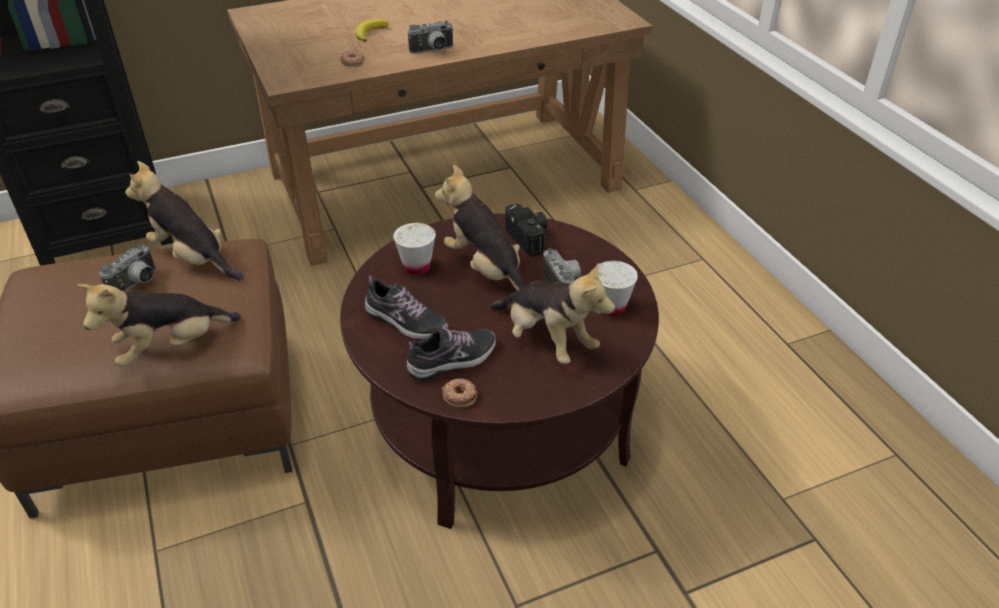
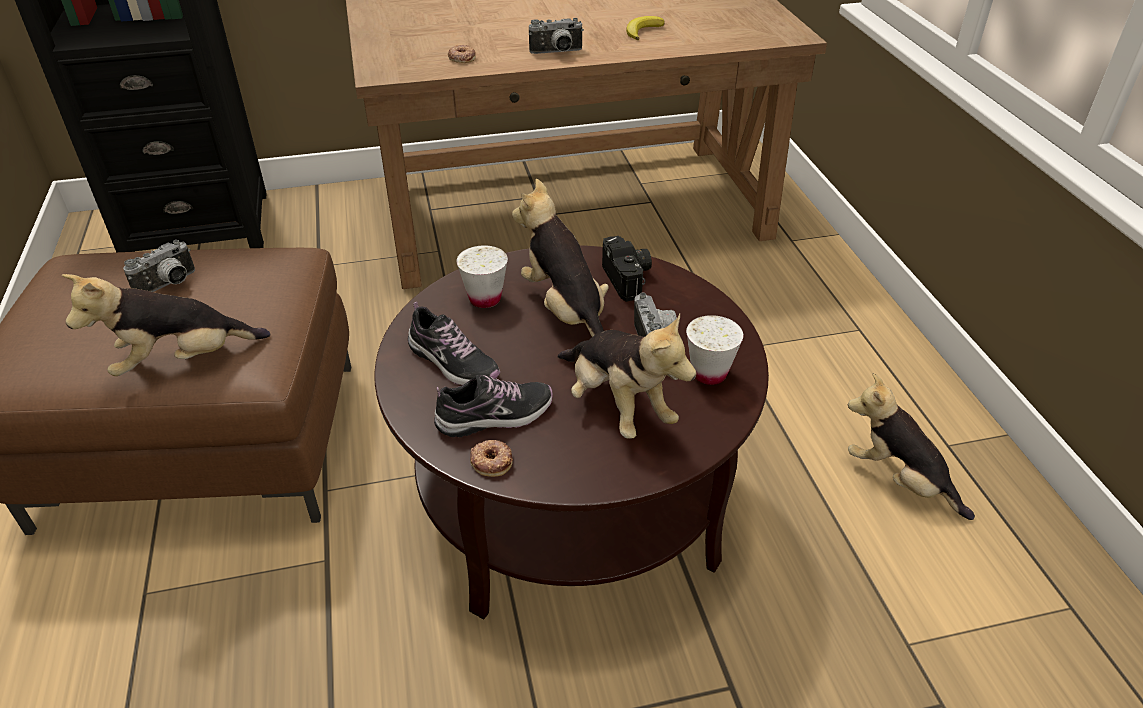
camera: 10 degrees right, 0 degrees up
plush toy [125,161,244,281] -> plush toy moved to [848,373,975,520]
banana [355,19,388,42] -> banana moved to [626,16,665,40]

